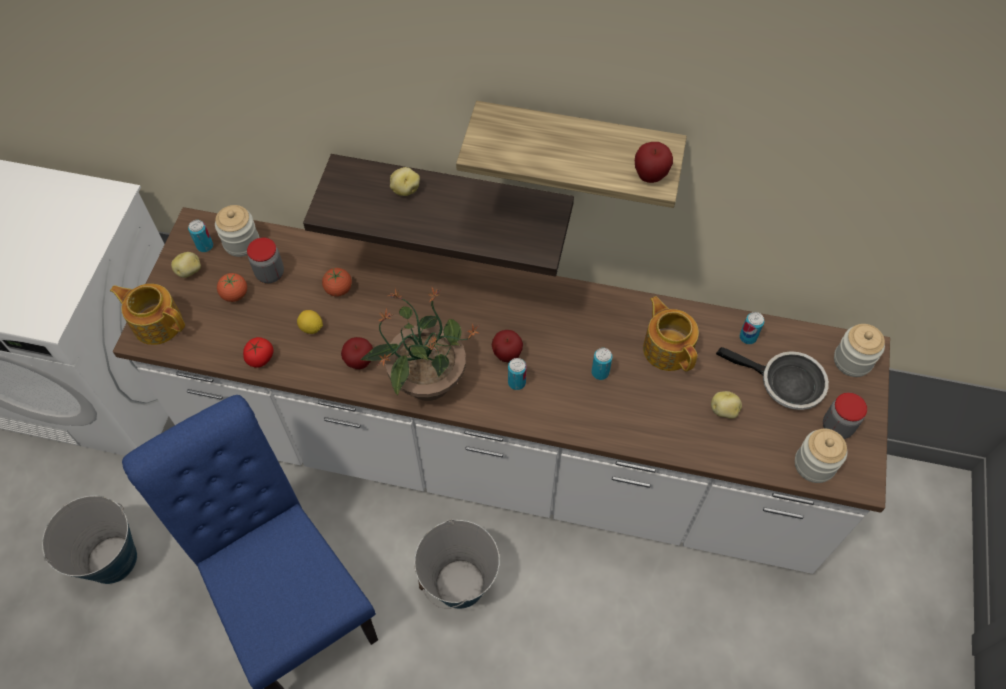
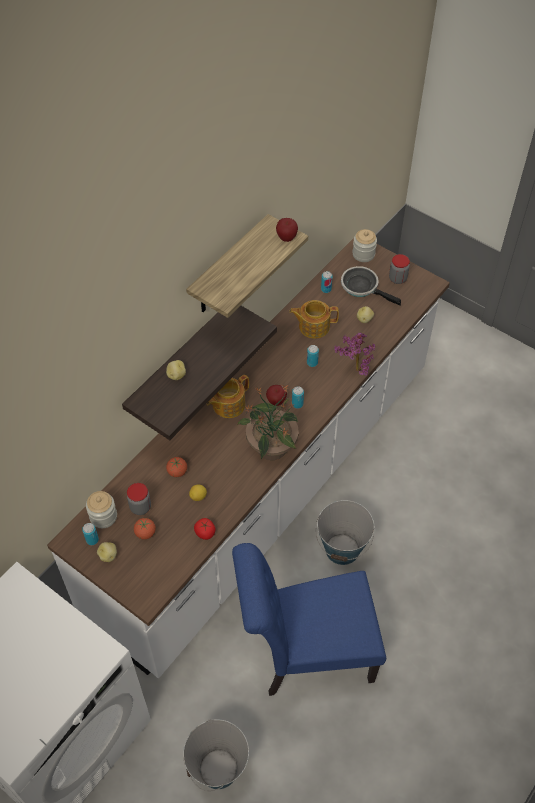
camera: 65 degrees left, 5 degrees down
teapot [110,284,185,345] -> teapot moved to [206,375,249,418]
apple [341,337,373,369] -> none
frying pan [716,347,829,410] -> frying pan turned 105 degrees counterclockwise [341,266,401,305]
jar [795,428,847,483] -> none
none -> potted plant [334,333,376,376]

